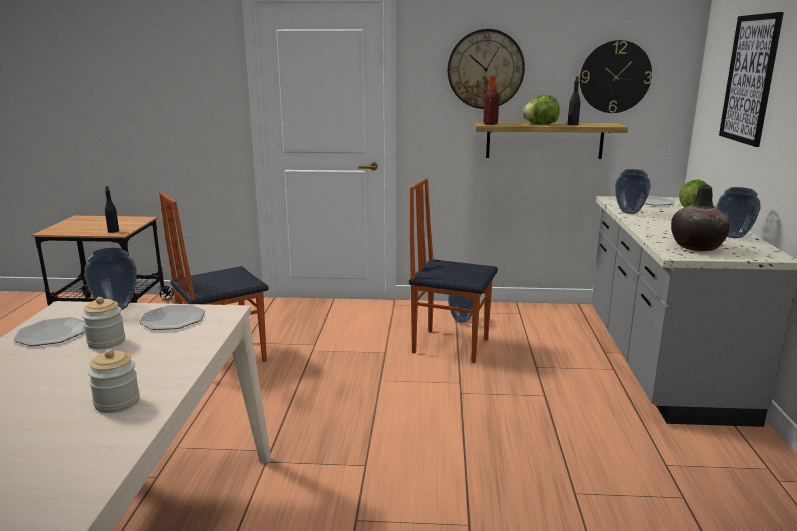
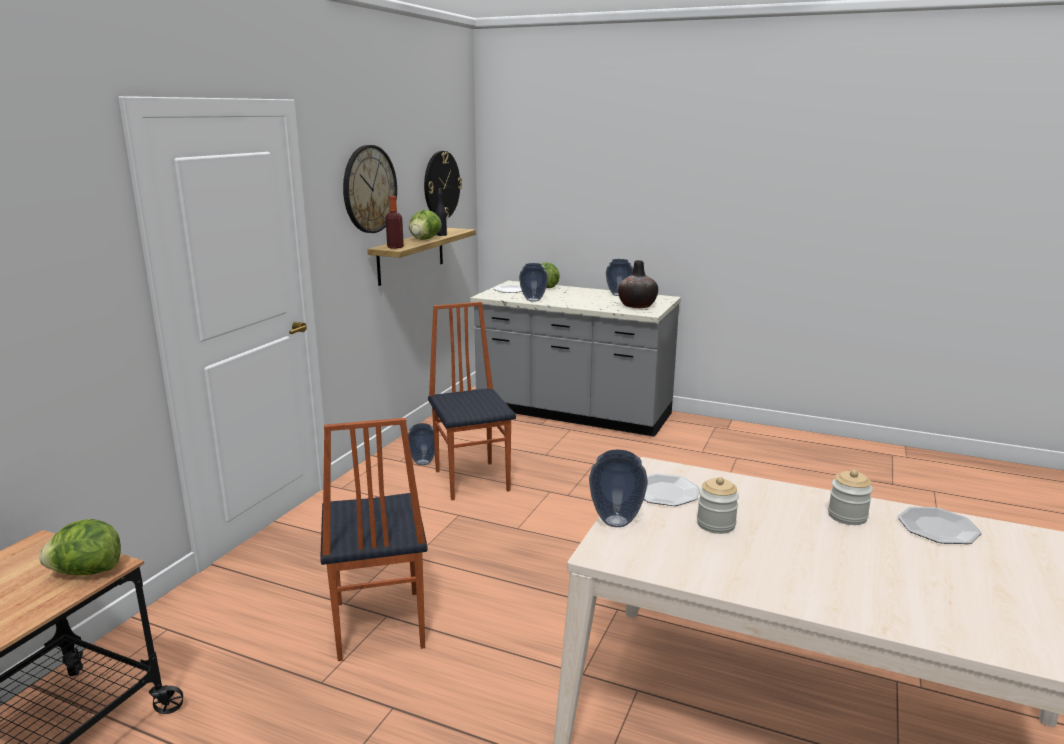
camera: 70 degrees left, 0 degrees up
plate [13,317,85,346] -> plate moved to [897,507,982,544]
black bottle [105,186,119,233] -> lettuce [39,519,121,575]
chair [409,178,498,363] -> chair turned 120 degrees clockwise [428,302,516,500]
picture [719,12,784,147] -> none

